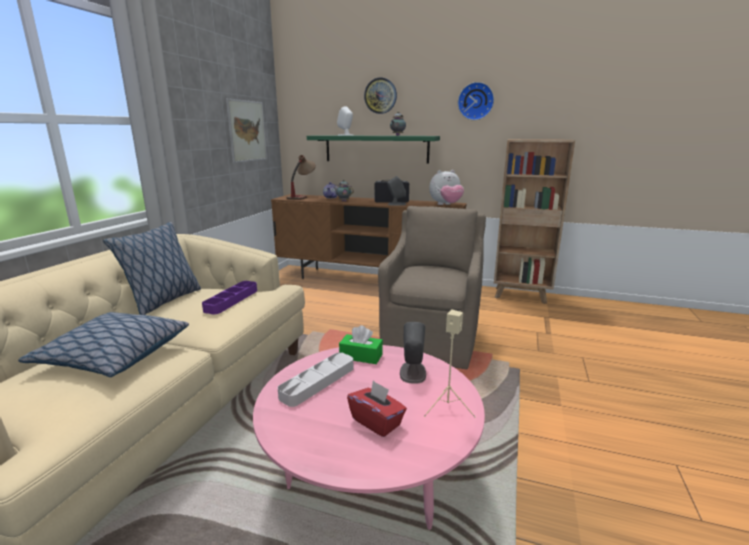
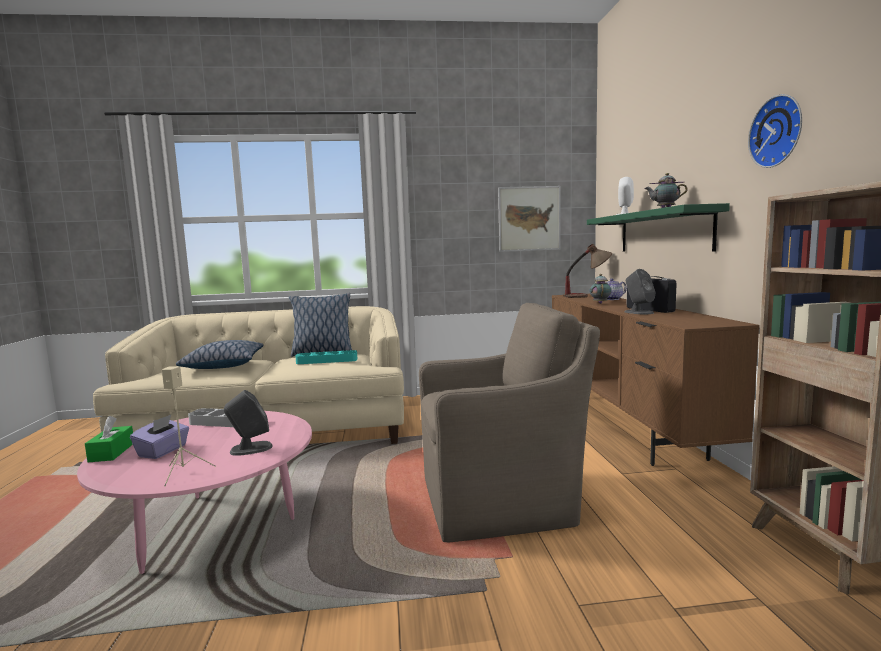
camera: 65 degrees right, 10 degrees down
purple tray [202,281,257,314] -> turquoise tray [295,350,357,364]
green tissue box [339,325,383,364] -> green tissue box moved to [85,416,133,462]
red tissue box [347,380,407,437] -> purple tissue box [130,415,189,459]
wall clock [364,78,397,114] -> none
plush toy [429,170,464,205] -> none

